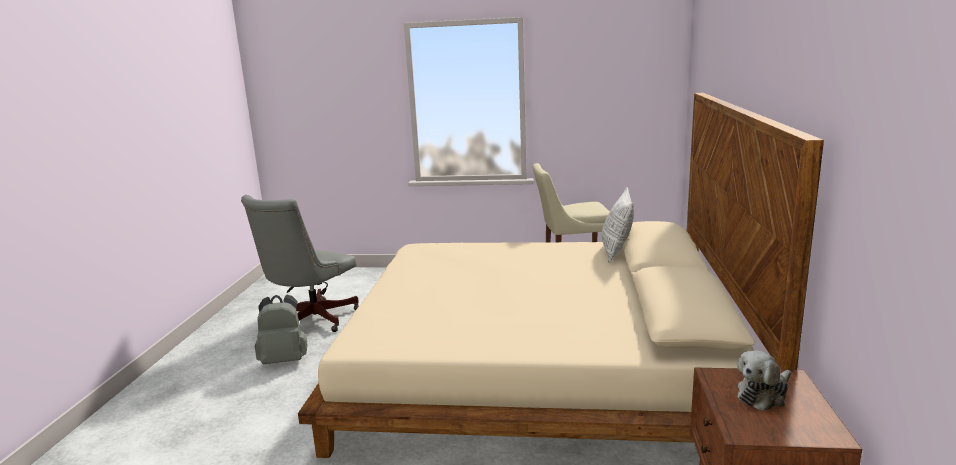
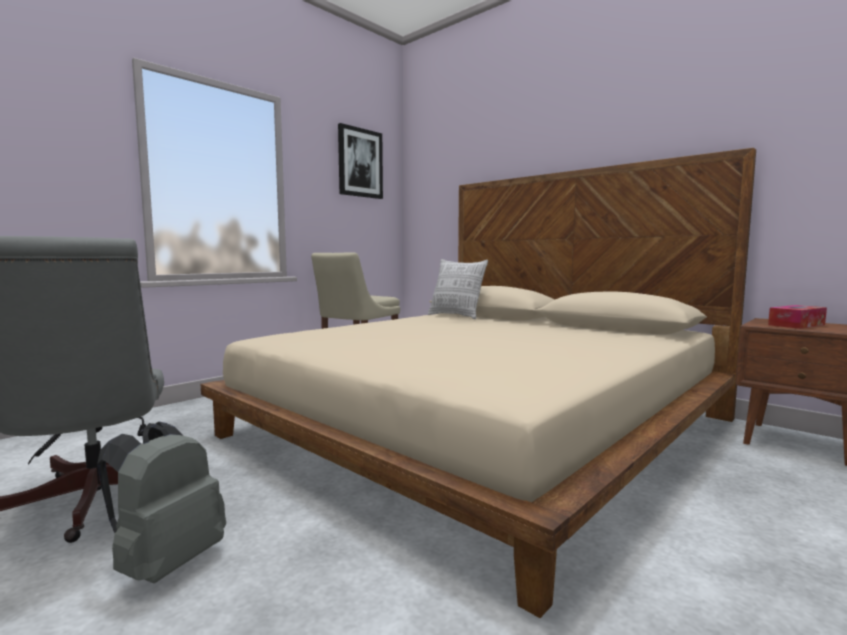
camera: 55 degrees left, 10 degrees down
plush toy [737,350,791,411] -> tissue box [768,305,827,329]
none -> picture [338,123,383,199]

